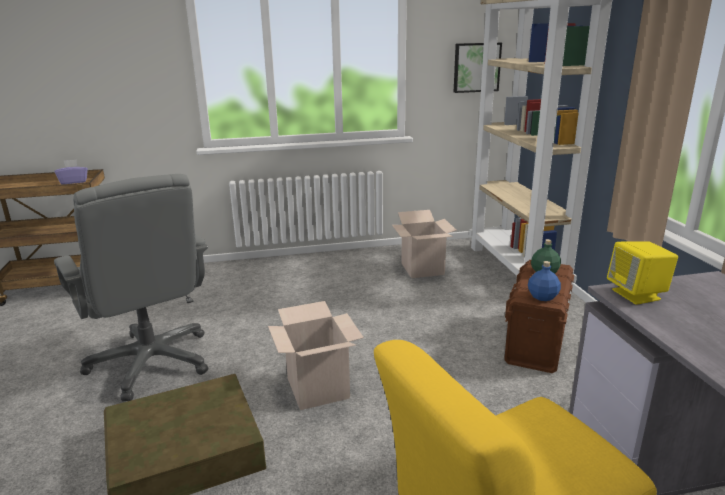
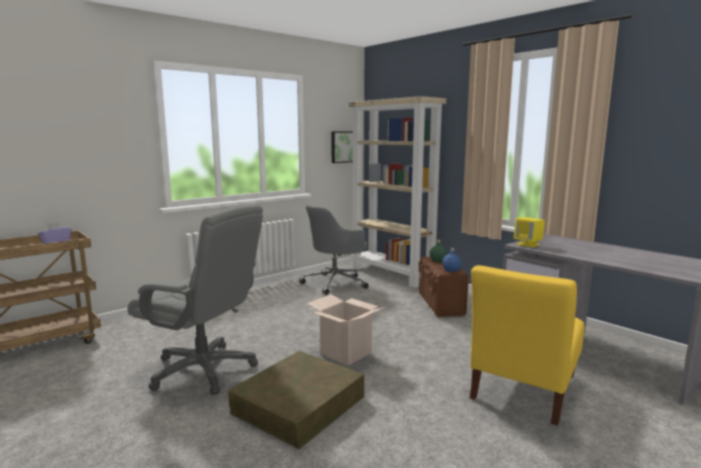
camera: 30 degrees left, 10 degrees down
cardboard box [392,210,457,278] -> grey office chair [299,205,369,295]

